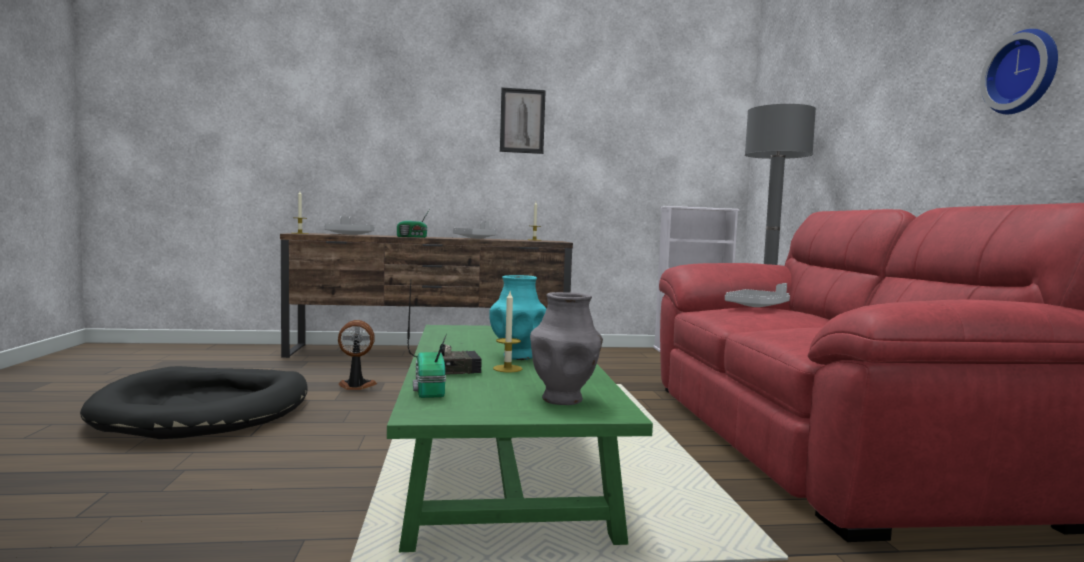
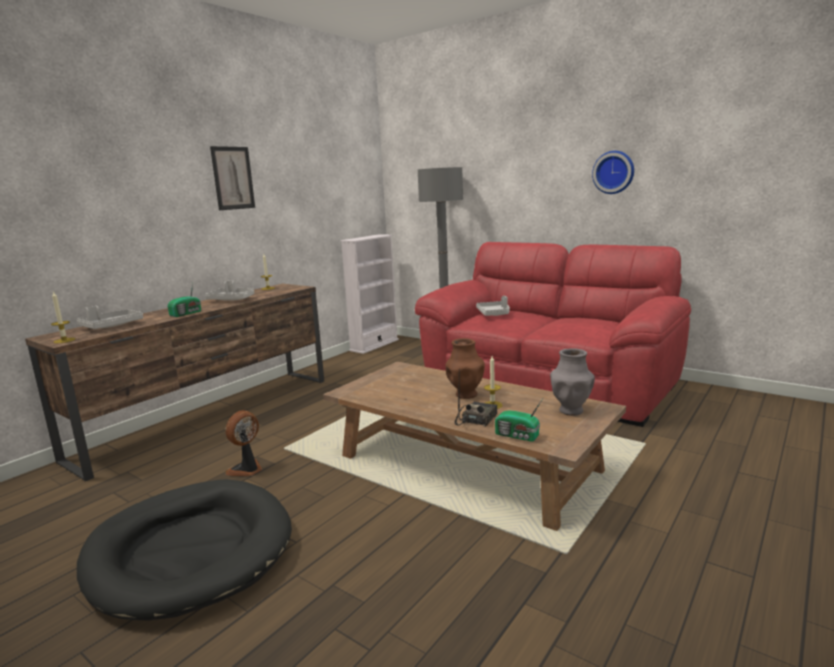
camera: 45 degrees left, 10 degrees up
green coffee table [387,325,653,552] -> brown coffee table [323,362,626,531]
turquoise vase [489,275,546,360] -> brown vase [446,338,485,399]

